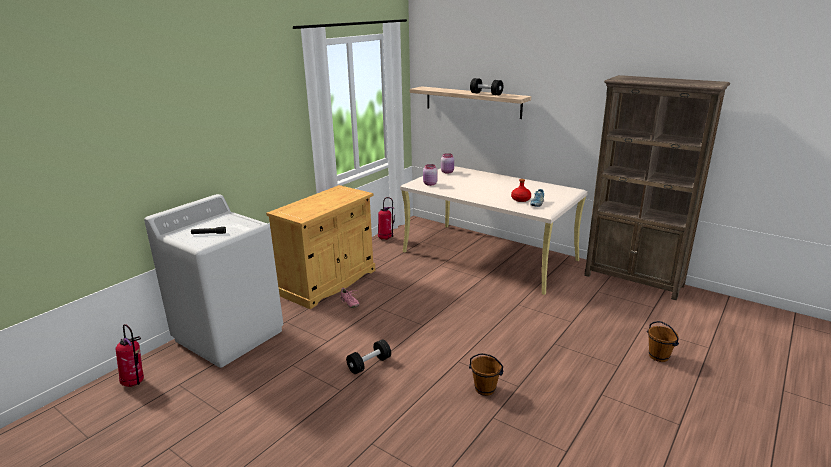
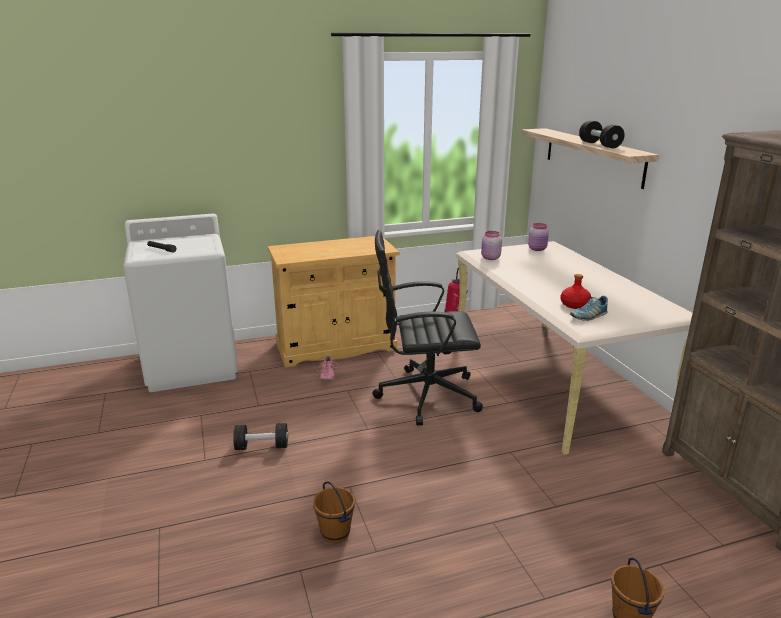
camera: 35 degrees right, 0 degrees up
fire extinguisher [116,324,144,387] -> none
none -> black office chair [372,230,483,425]

